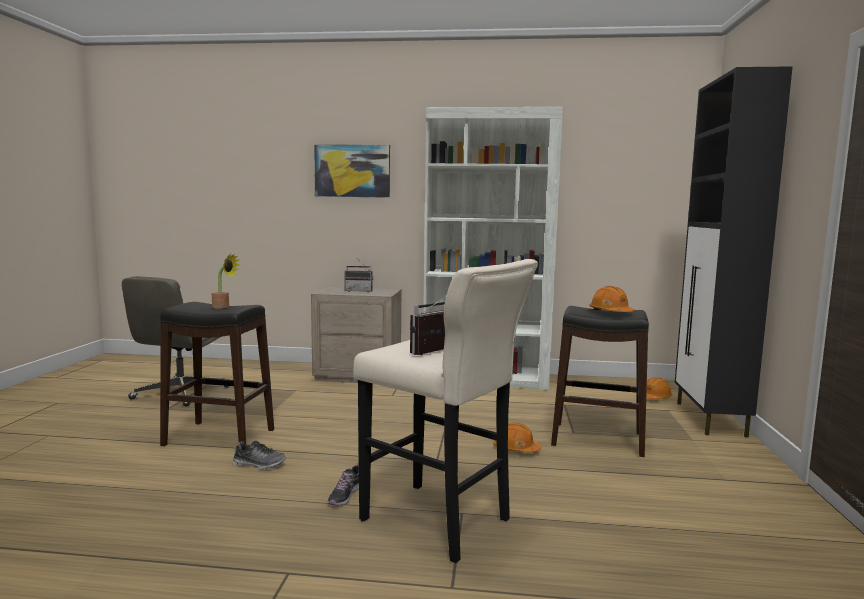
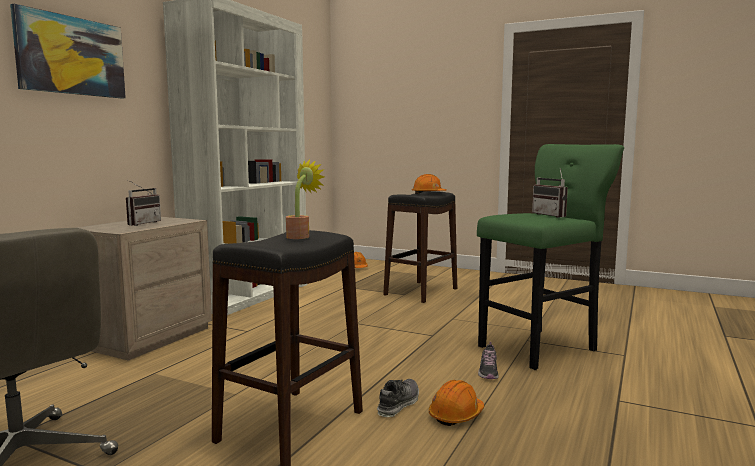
camera: 70 degrees left, 0 degrees up
shoe [328,462,359,506] -> shoe turned 60 degrees clockwise [478,342,499,379]
beige stool [353,259,538,563] -> green stool [477,144,624,370]
orange hard hat [493,423,541,453] -> orange hard hat moved to [429,380,484,426]
black cabinet [675,66,793,438] -> none

